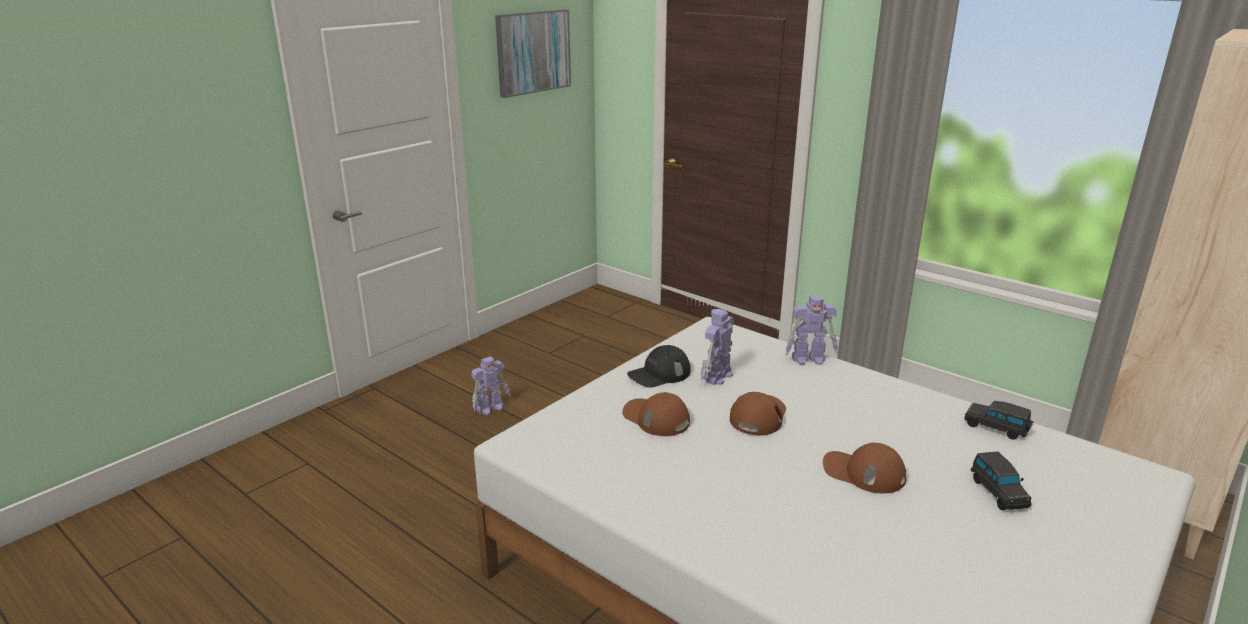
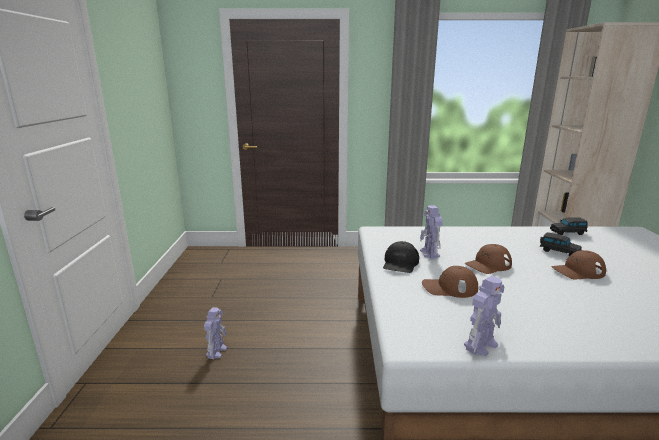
camera: 40 degrees left, 5 degrees down
picture [495,9,571,98] -> none
brown cap [730,392,786,436] -> brown cap turned 105 degrees counterclockwise [465,244,512,274]
toy robot [785,296,838,365] -> toy robot moved to [464,276,505,356]
black toy car [970,451,1032,510] -> black toy car moved to [540,232,582,256]

